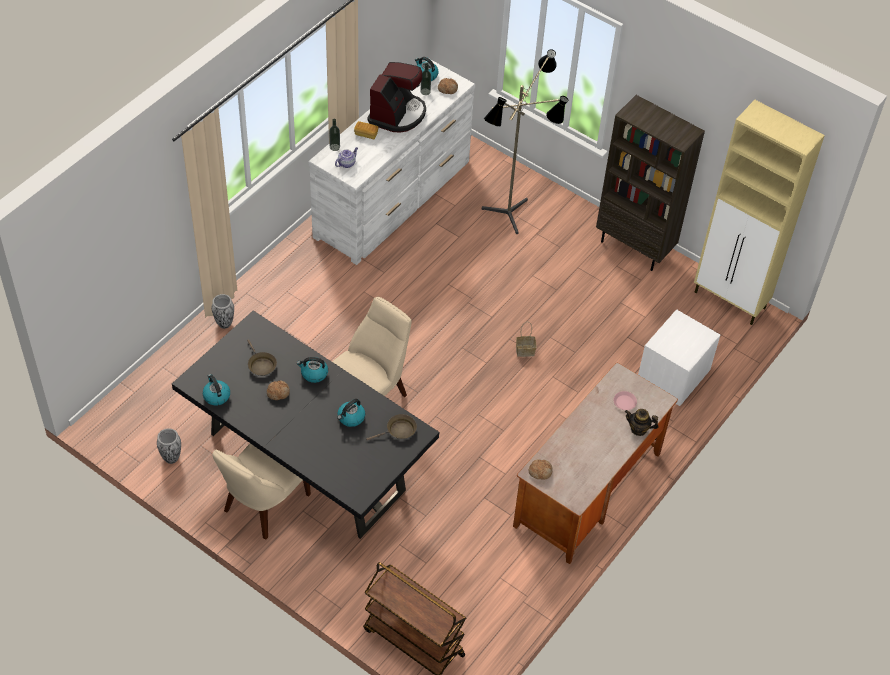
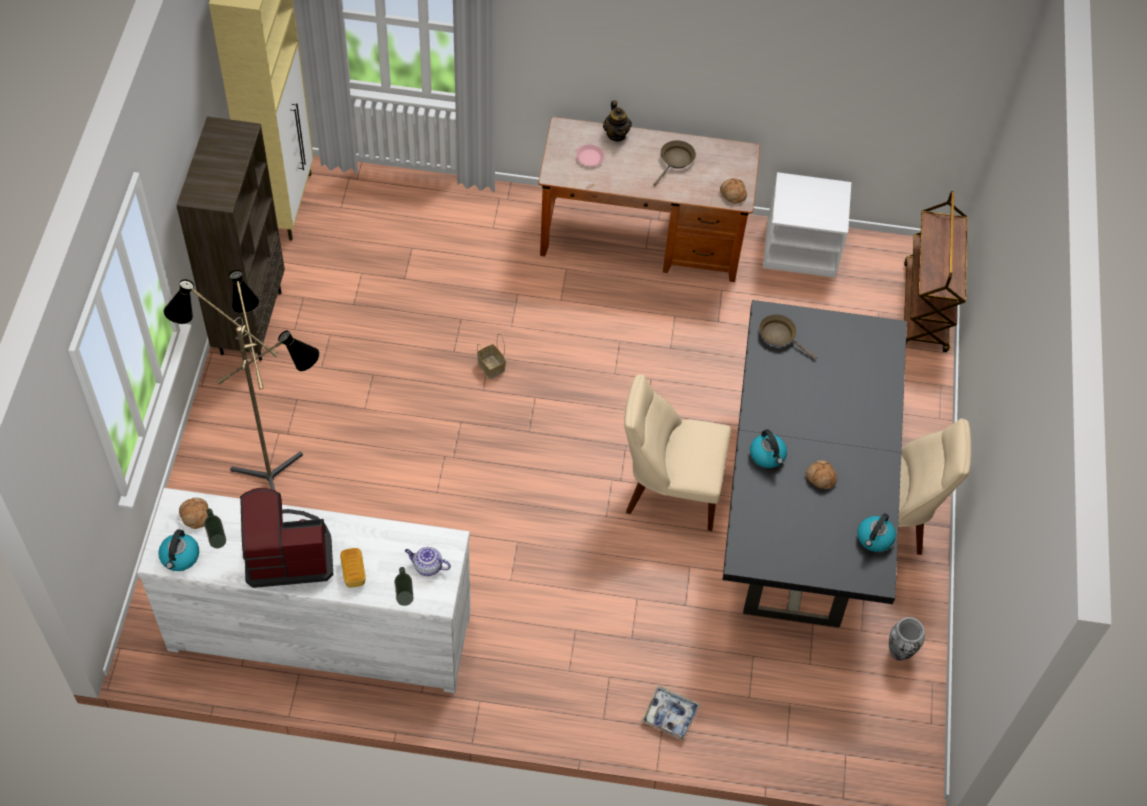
camera: 120 degrees left, 5 degrees up
vase [212,294,234,329] -> tray [641,686,701,741]
brown frying pan [247,340,277,376] -> brown frying pan moved to [653,140,696,186]
kettle [337,399,365,427] -> none
white nightstand [638,309,720,406] -> white nightstand moved to [763,172,851,278]

